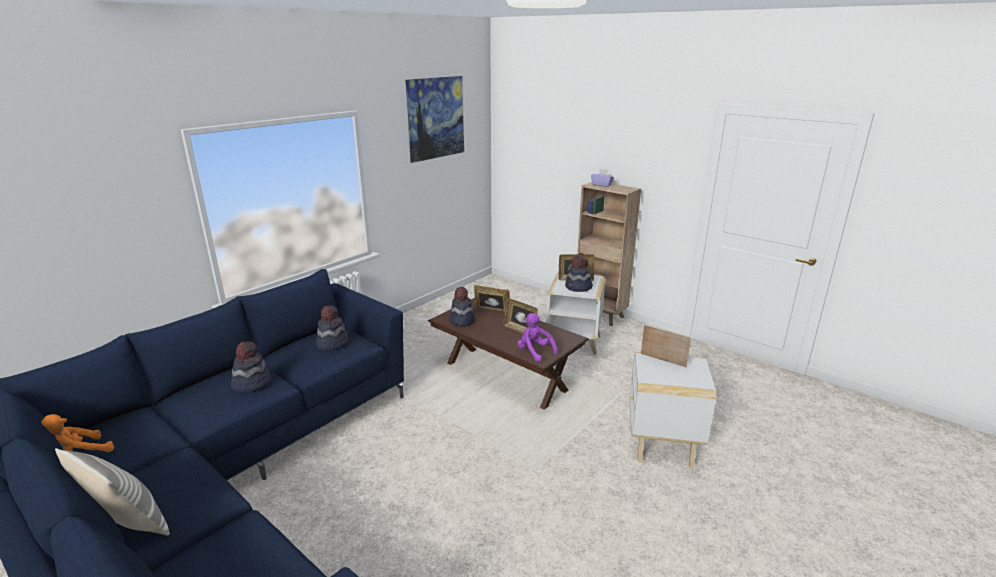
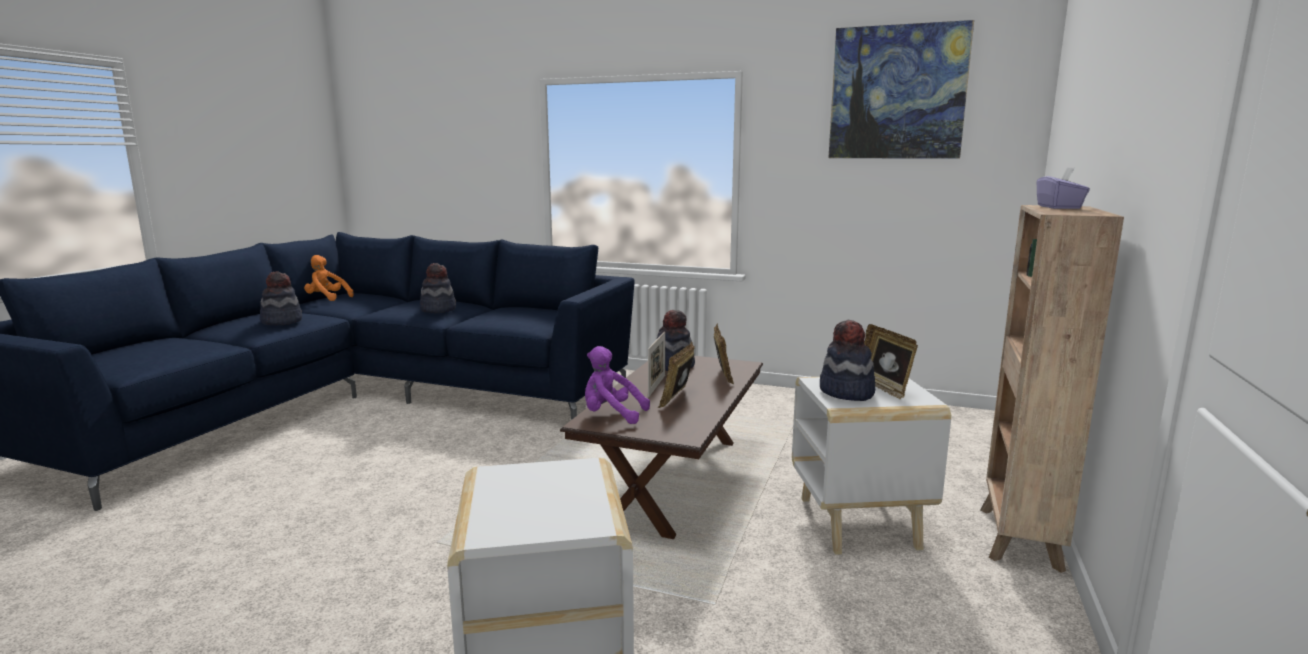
camera: 70 degrees right, 10 degrees down
pillow [55,448,170,536] -> none
hat [316,305,348,351] -> hat moved to [260,271,302,326]
purple plush toy [517,313,558,362] -> purple plush toy turned 105 degrees counterclockwise [585,346,650,424]
picture frame [641,324,692,368] -> picture frame moved to [648,332,665,397]

